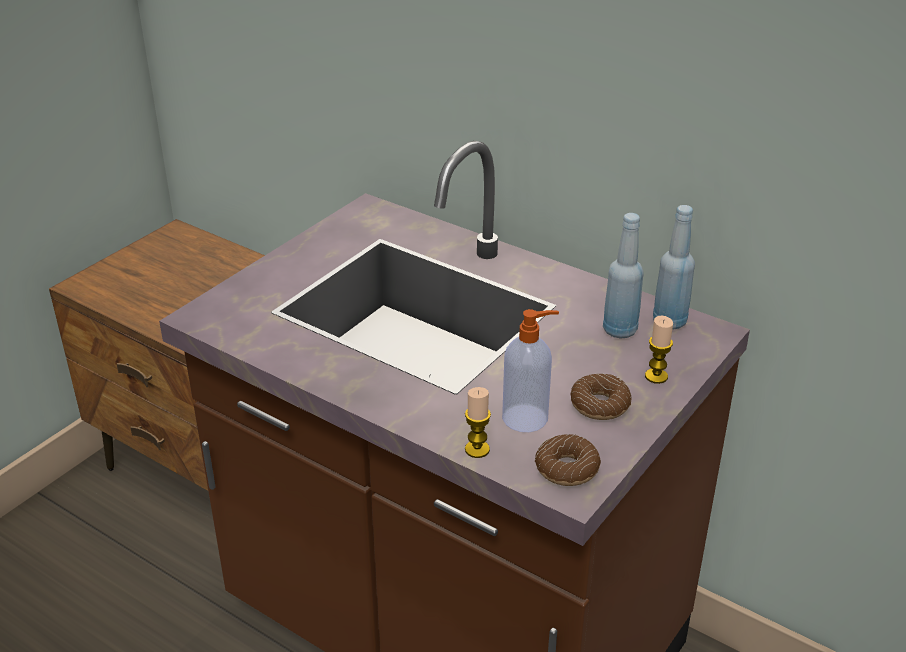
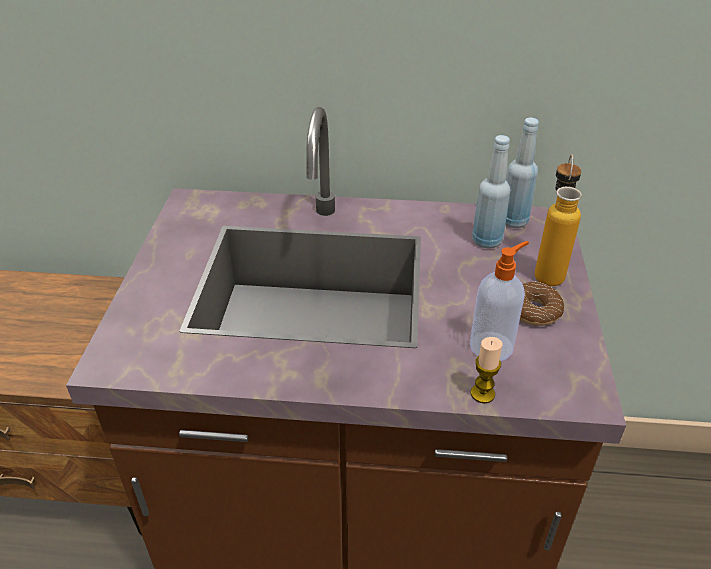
camera: 30 degrees left, 5 degrees up
donut [535,434,601,486] -> none
candle [645,315,673,384] -> bottle [535,154,582,286]

